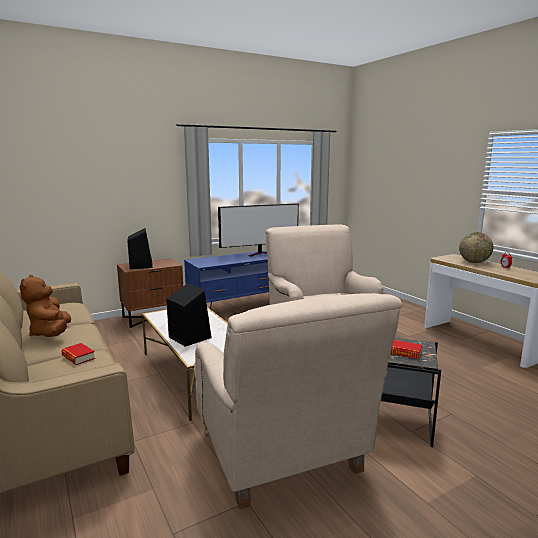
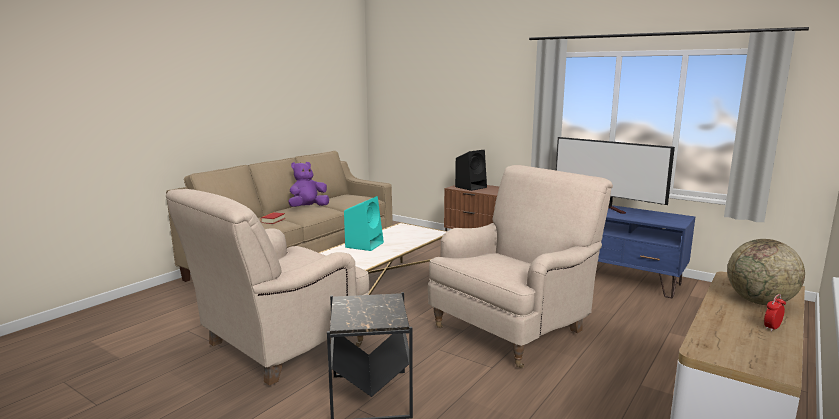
camera: 65 degrees right, 0 degrees up
brown plush toy [20,275,71,337] -> purple plush toy [289,162,329,207]
black speaker [166,284,212,347] -> turquoise speaker [344,196,384,251]
book [390,340,422,359] -> none

